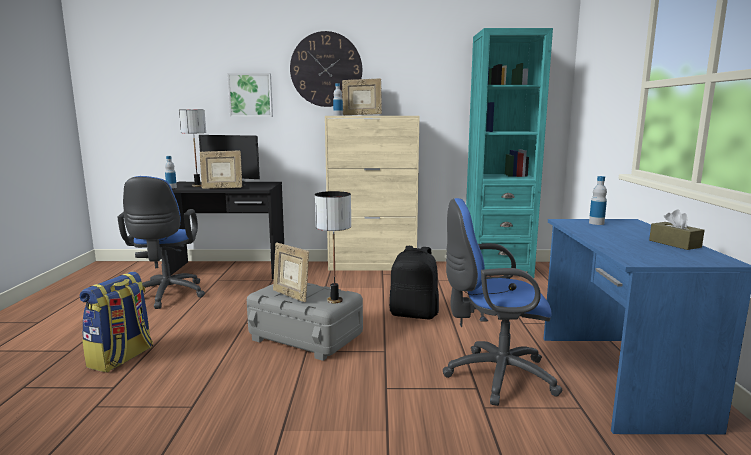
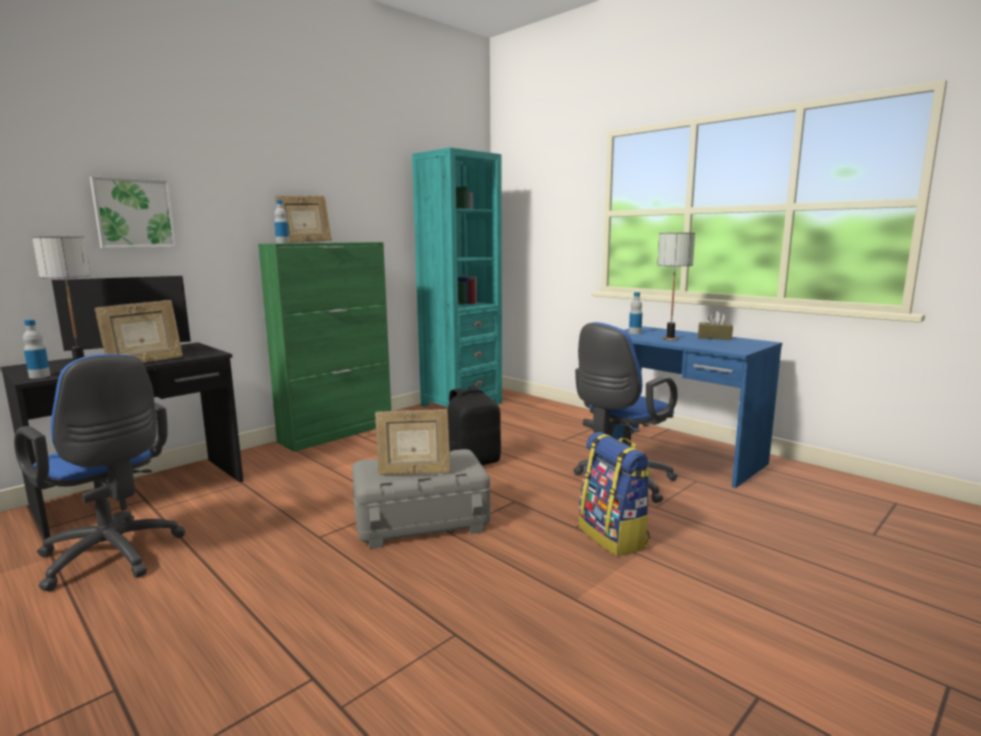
camera: 45 degrees left, 0 degrees up
backpack [80,272,153,372] -> backpack moved to [579,432,651,556]
wall clock [290,31,362,107] -> none
table lamp [315,191,351,304] -> table lamp moved to [657,233,695,341]
beige cabinet [325,116,420,271] -> green cabinet [258,242,391,452]

